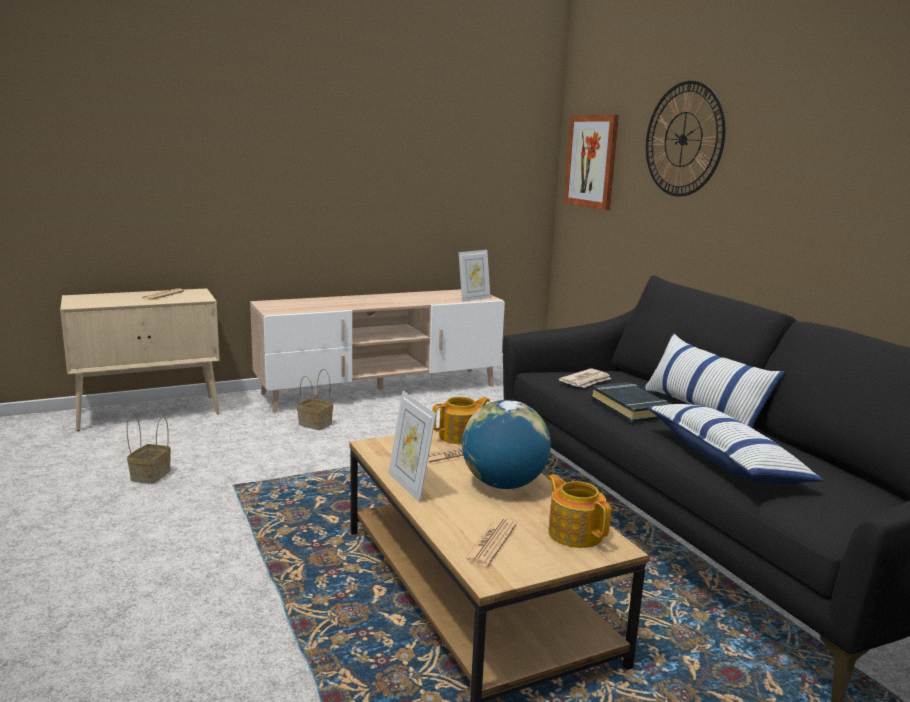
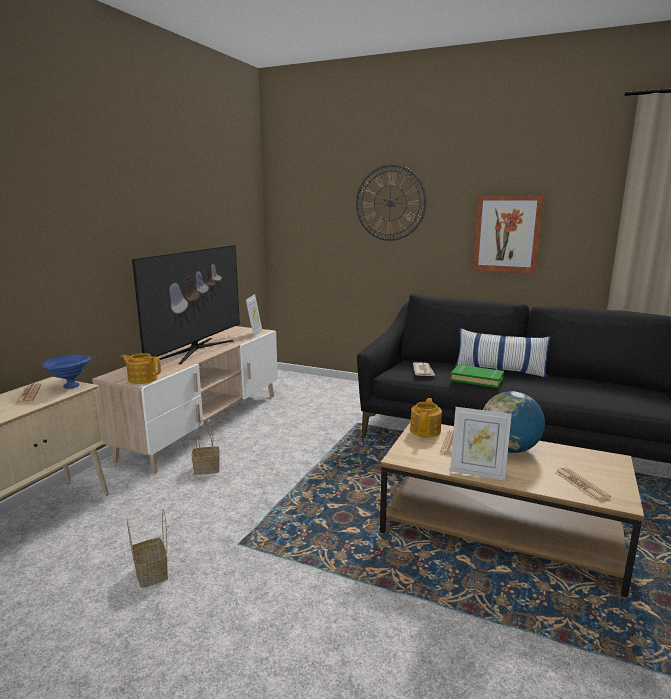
camera: 40 degrees left, 0 degrees up
teapot [548,474,611,548] -> teapot moved to [120,353,161,384]
picture [564,115,619,210] -> picture moved to [473,195,544,273]
black book [591,382,670,423] -> green book [450,365,504,388]
pillow [646,404,823,484] -> none
none -> blue bowl [42,354,91,389]
none -> television [132,245,240,364]

